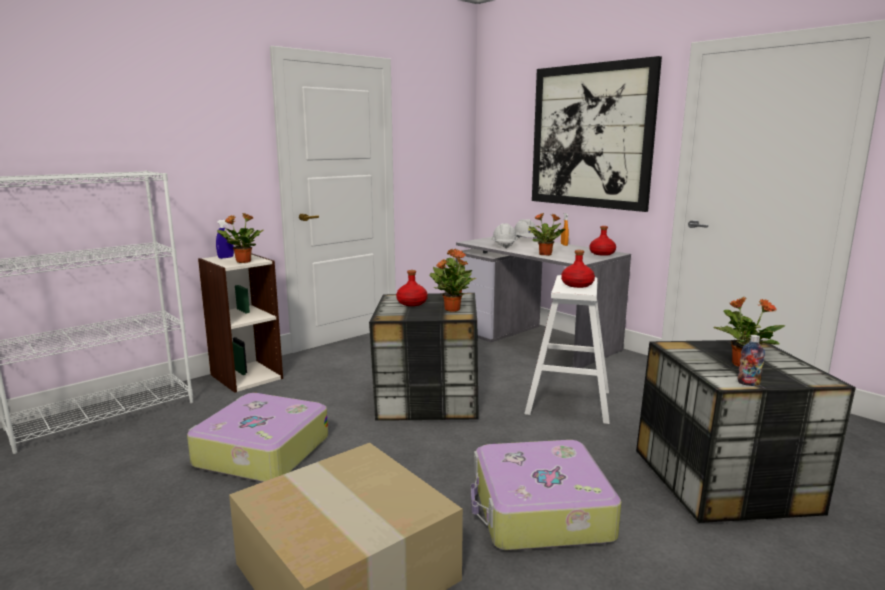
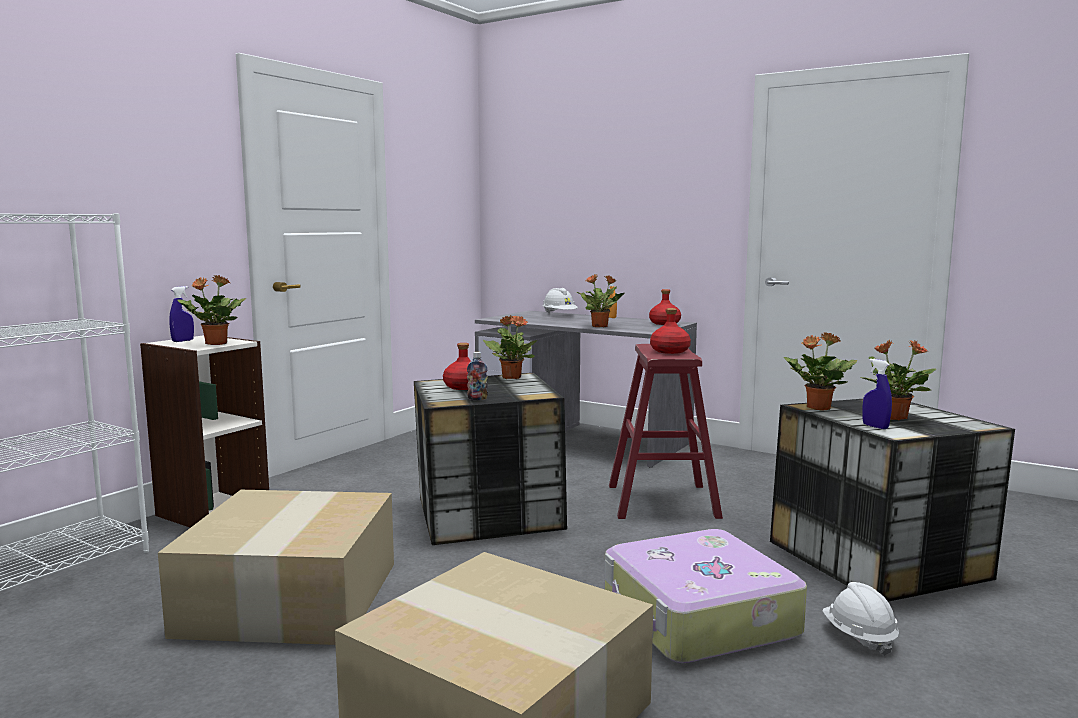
camera: 15 degrees left, 5 degrees down
suitcase [187,393,328,482] -> cardboard box [158,490,394,645]
potted plant [430,258,476,312] -> potted plant moved to [784,332,857,411]
white hard hat [492,223,518,249] -> white hard hat moved to [822,582,899,656]
white stool [524,275,610,424] -> red stool [609,344,723,519]
picture [532,56,662,212] -> none
bottle [737,335,765,386] -> bottle moved to [467,352,488,400]
none -> blue spray bottle [862,359,892,429]

